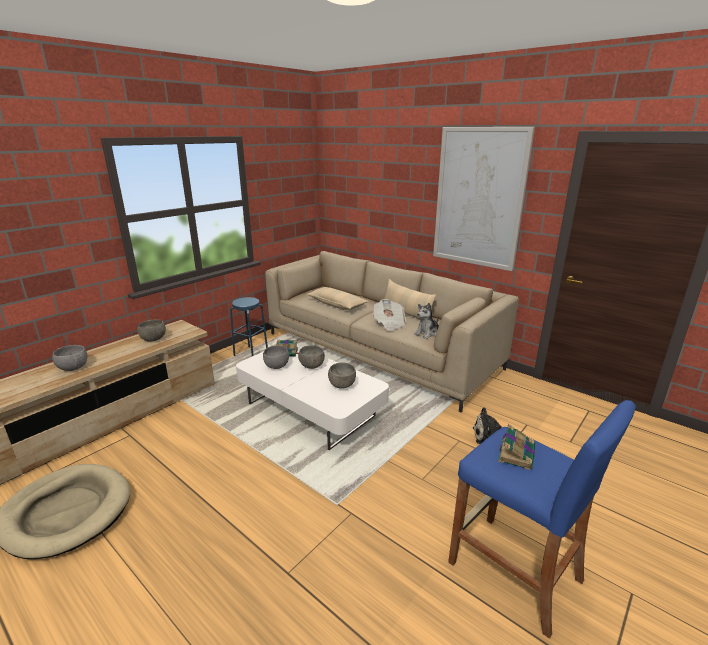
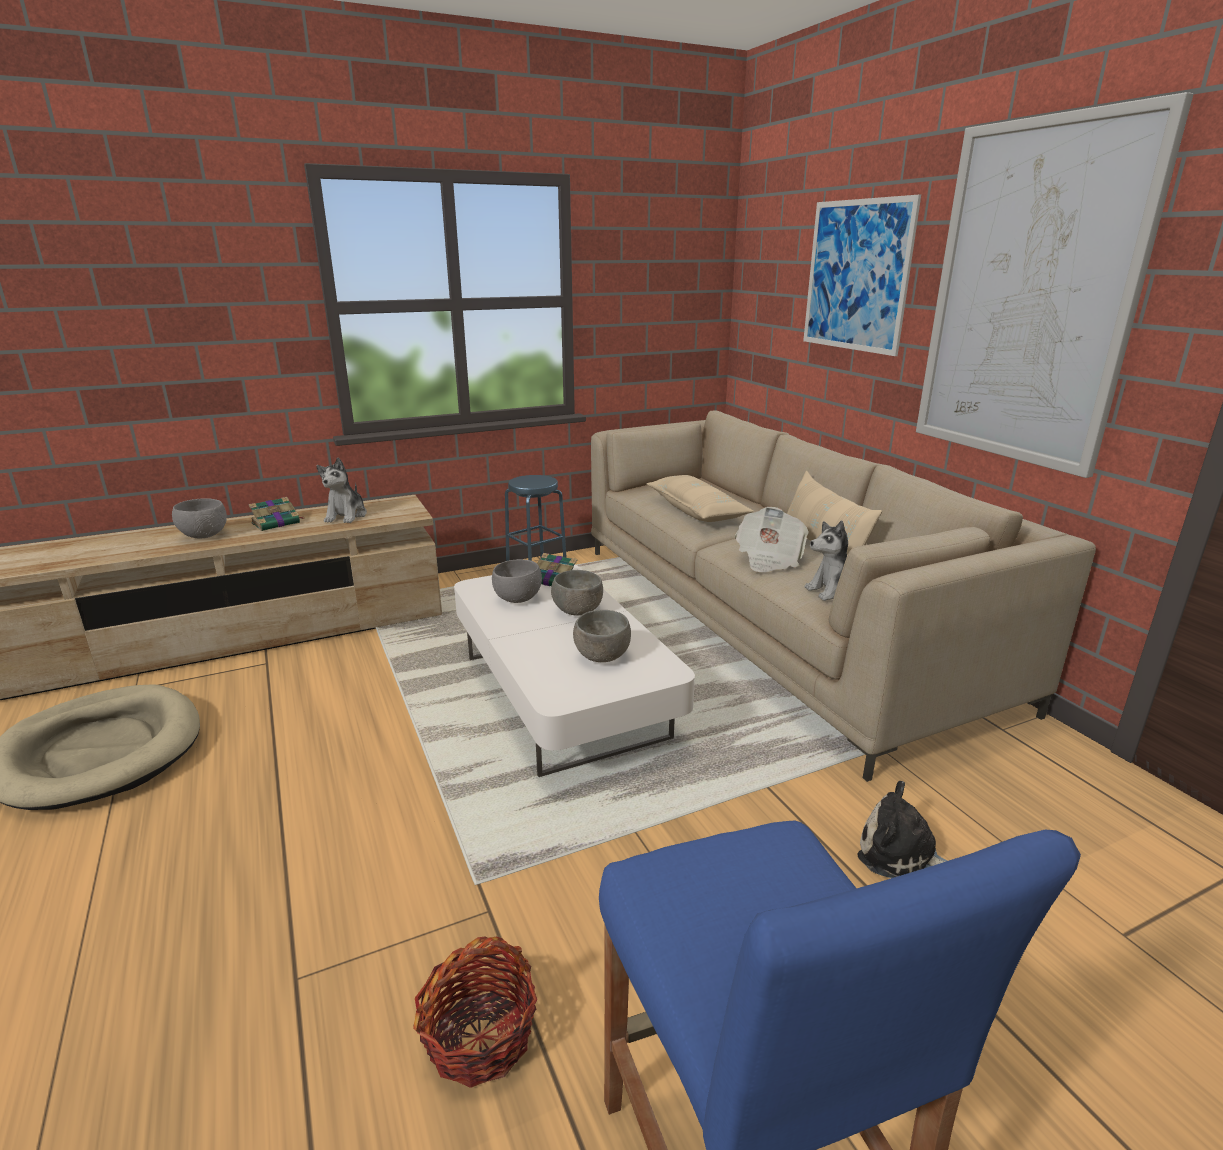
camera: 25 degrees right, 0 degrees up
grey bowl [137,319,166,342] -> plush toy [316,457,367,523]
book [498,424,535,470] -> book moved to [249,497,304,531]
none -> basket [413,936,537,1088]
none -> picture [803,195,921,356]

